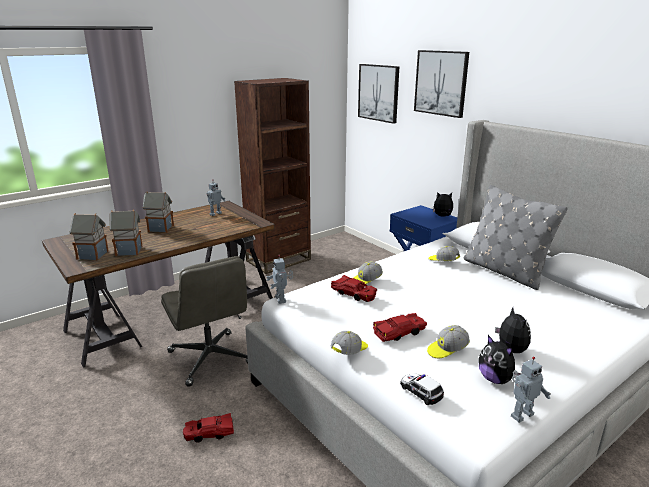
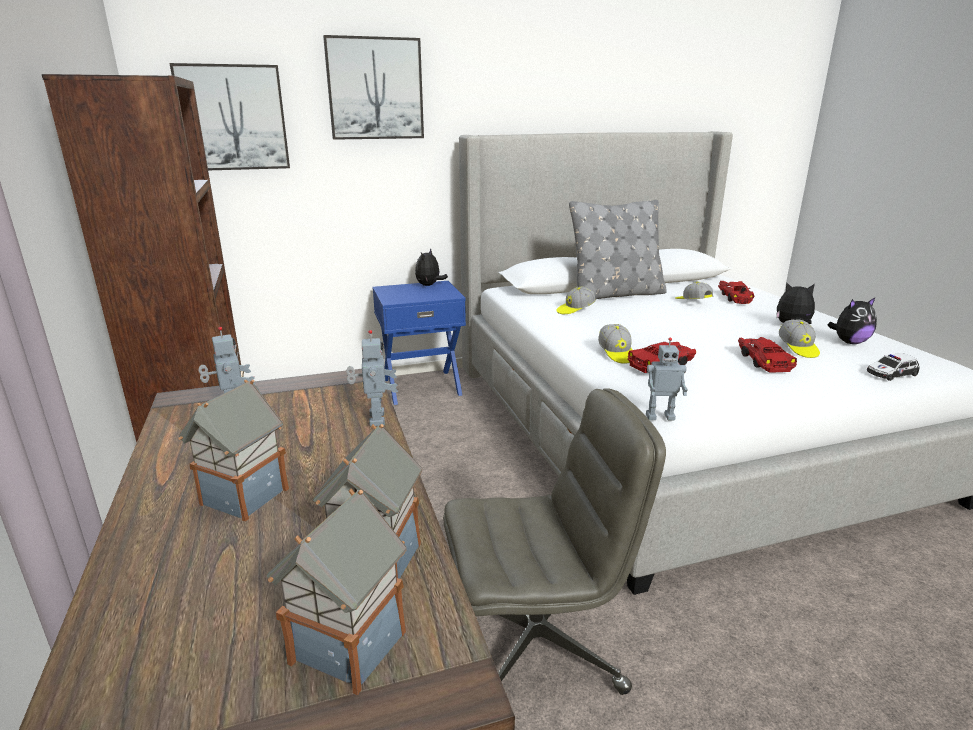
camera: 70 degrees left, 0 degrees up
red toy car [183,413,234,443] -> red toy car moved to [718,281,755,304]
cap [330,331,368,355] -> cap moved to [675,282,713,299]
toy robot [511,357,551,423] -> toy robot moved to [346,330,398,427]

